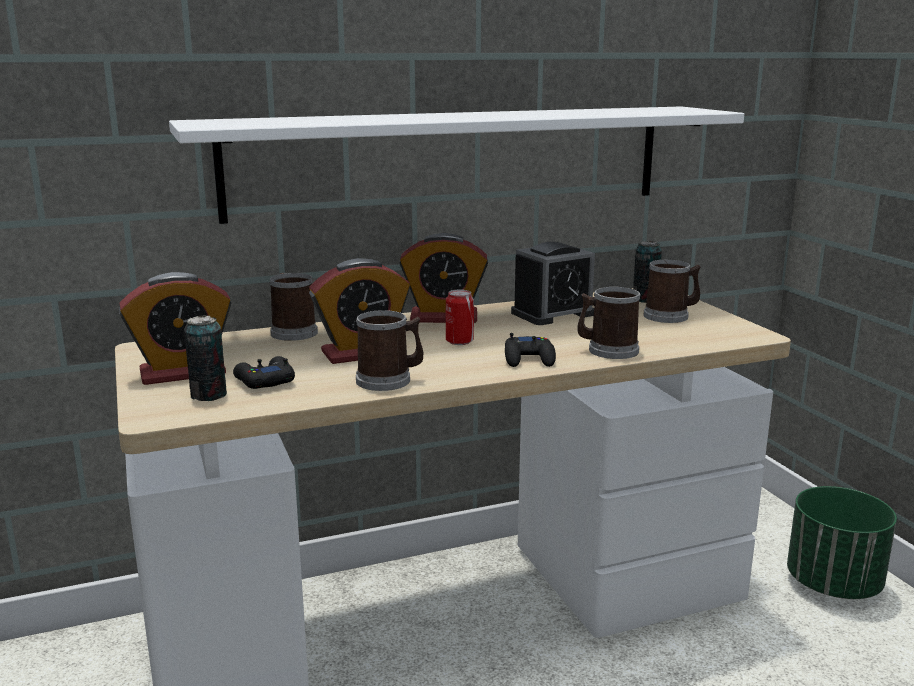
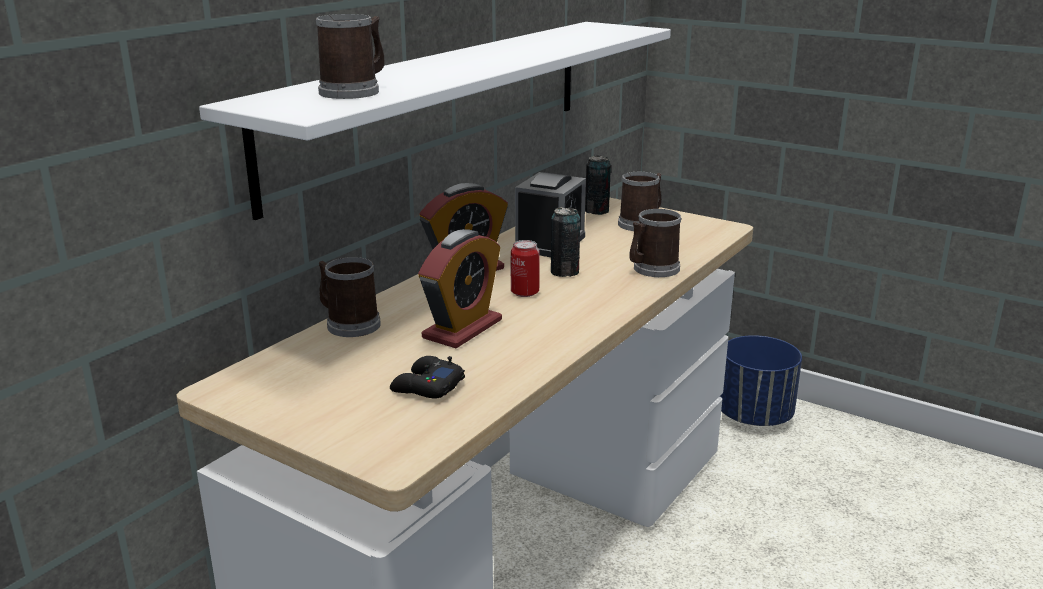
camera: 35 degrees left, 5 degrees up
alarm clock [119,272,231,385] -> none
can [184,315,227,401] -> can moved to [551,207,580,277]
mug [356,310,423,391] -> mug moved to [316,14,384,99]
black game controller [505,333,556,367] -> none
green planter [787,486,897,599] -> blue planter [720,335,802,426]

